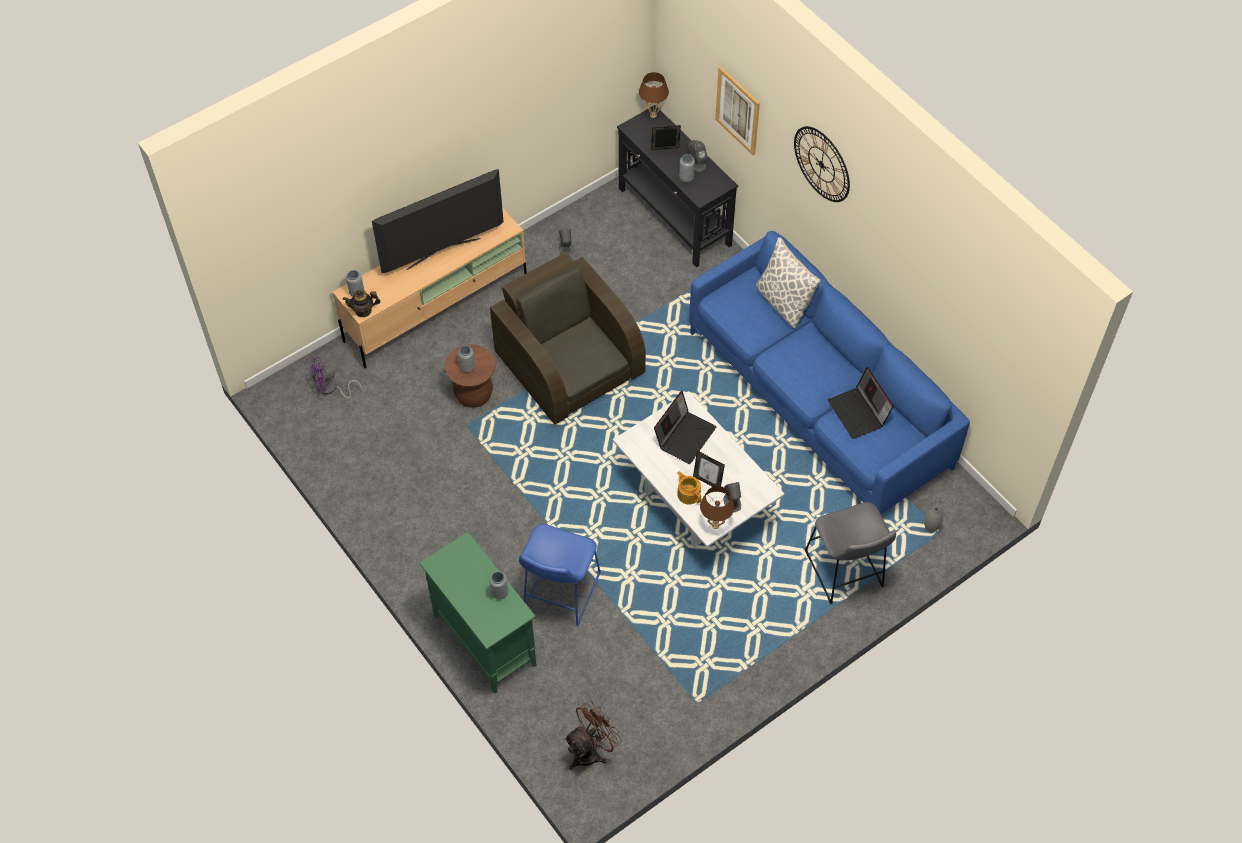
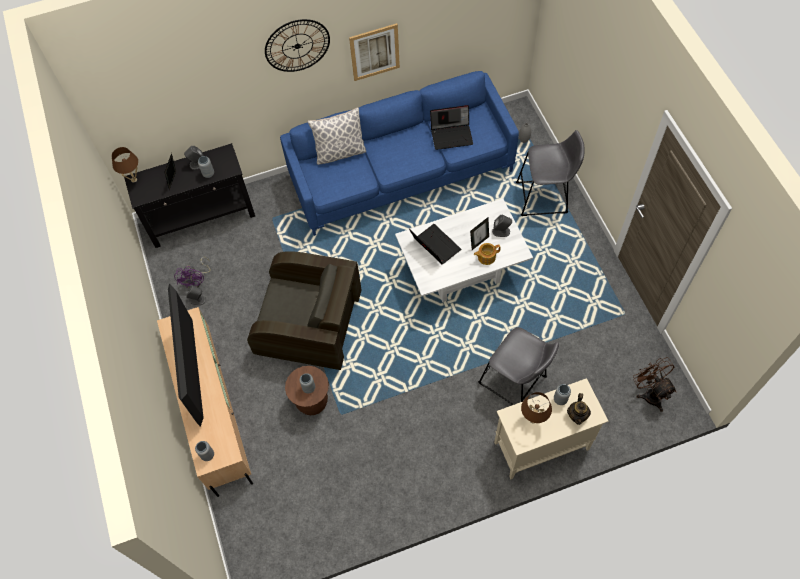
camera: 70 degrees left, 5 degrees up
purple fan [310,357,362,398] -> purple fan moved to [174,257,210,288]
teapot [343,290,381,317] -> teapot moved to [567,393,591,425]
green cabinet [420,532,536,694] -> beige cabinet [494,378,608,479]
brown armchair [490,252,646,425] -> brown armchair turned 150 degrees counterclockwise [247,251,361,370]
blue stool [519,524,601,627] -> grey stool [478,327,559,405]
brown table lamp [700,486,735,529] -> brown table lamp moved to [521,392,552,423]
picture [715,66,760,156] -> picture moved to [349,23,400,81]

